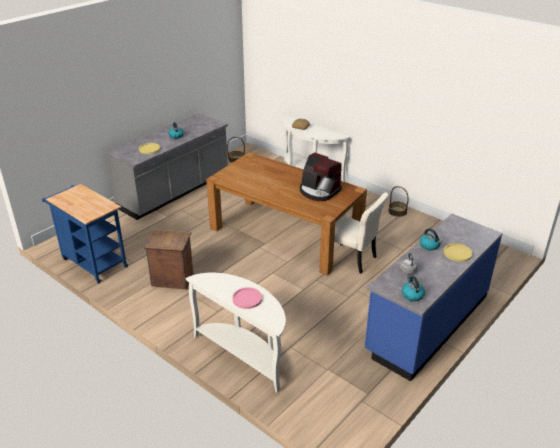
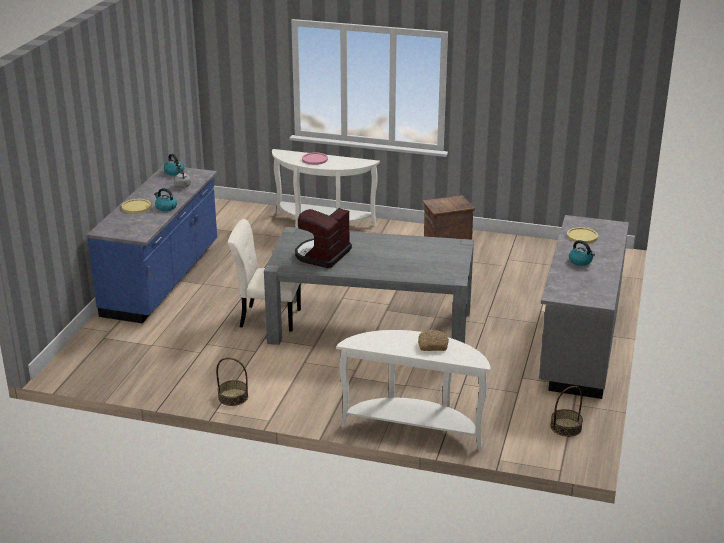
camera: 155 degrees right, 5 degrees down
blue cart [42,184,128,283] -> none
brown dining table [206,152,367,276] -> grey dining table [264,227,474,345]
coffee machine [300,152,342,201] -> coffee machine turned 75 degrees counterclockwise [295,208,352,268]

